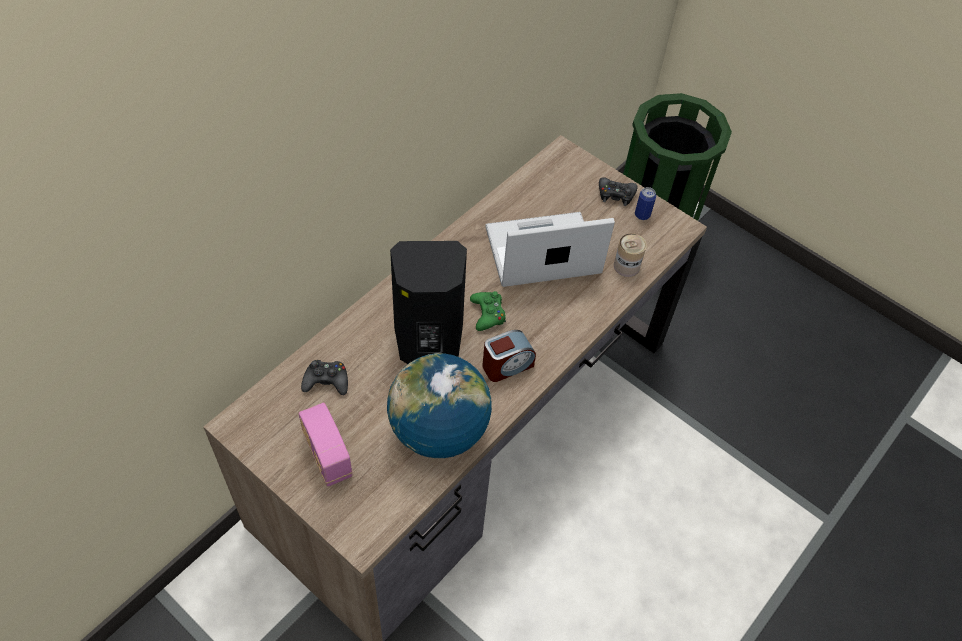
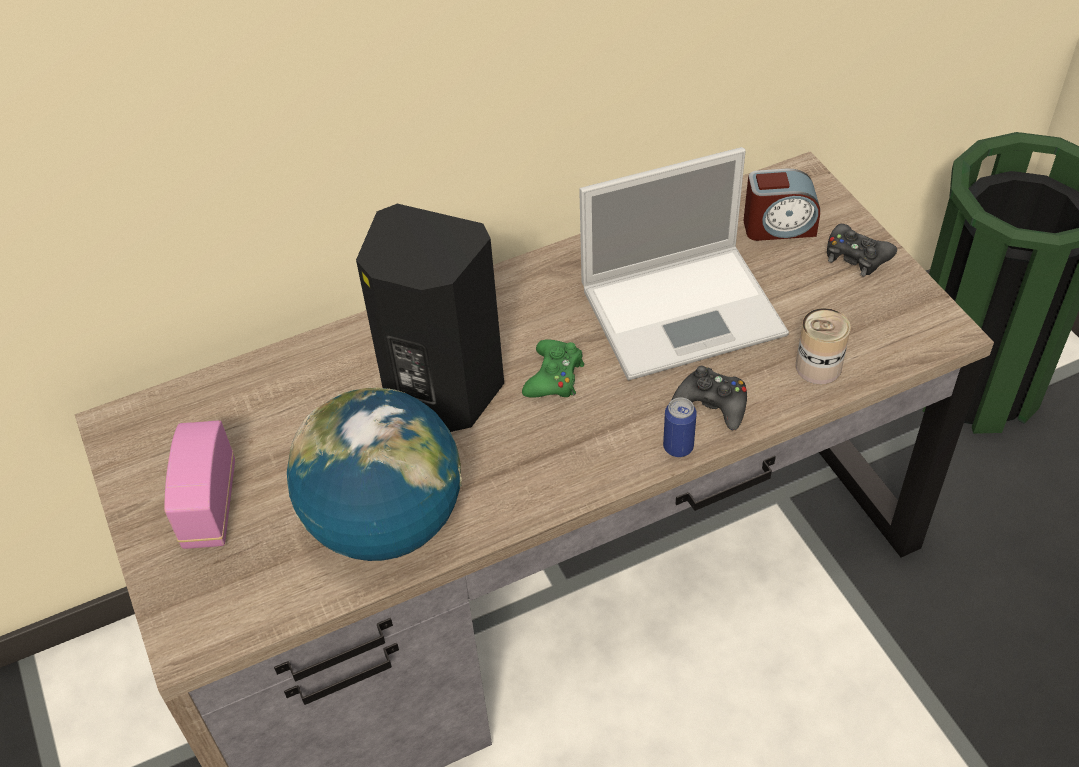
camera: 30 degrees right, 5 degrees down
black game controller [301,360,348,395] -> black game controller moved to [671,366,747,430]
alarm clock [482,330,536,382] -> alarm clock moved to [744,169,820,241]
laptop [486,212,615,287] -> laptop turned 150 degrees clockwise [579,147,789,380]
can [635,187,656,220] -> can moved to [663,397,697,457]

